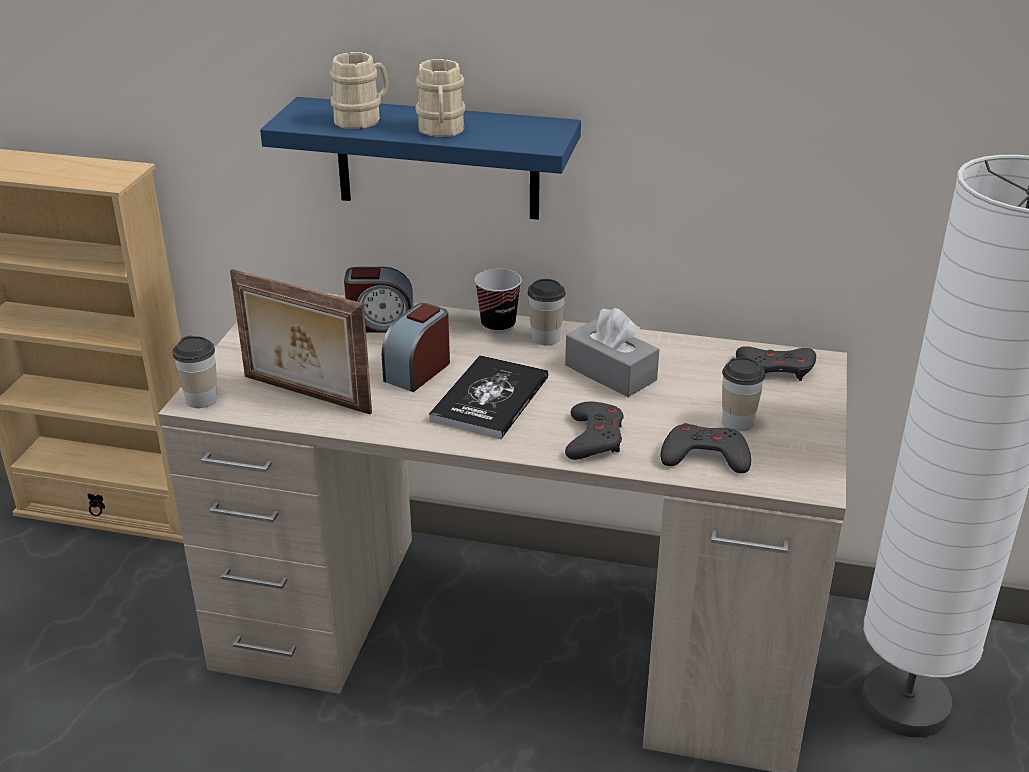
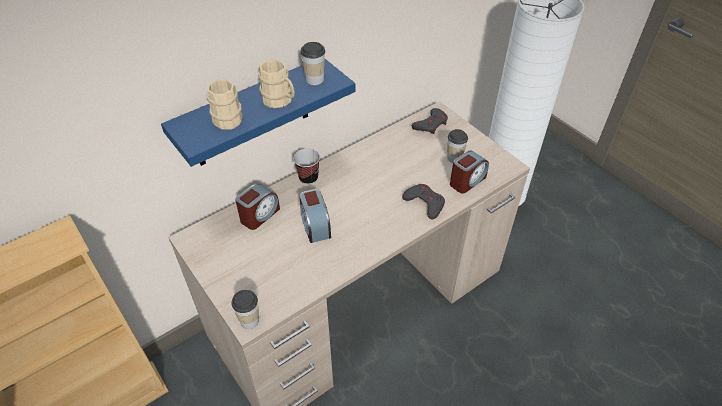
camera: 50 degrees left, 15 degrees up
picture frame [230,269,372,414] -> none
book [429,355,549,439] -> none
cup [528,279,566,345] -> cup moved to [301,42,325,85]
grey tissue box [565,308,659,397] -> none
grey game controller [661,423,751,473] -> alarm clock [450,150,489,194]

